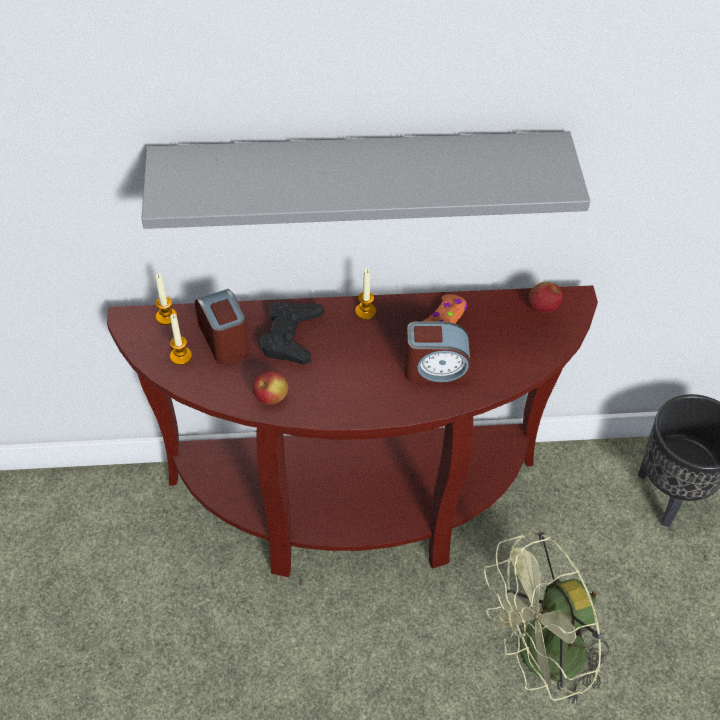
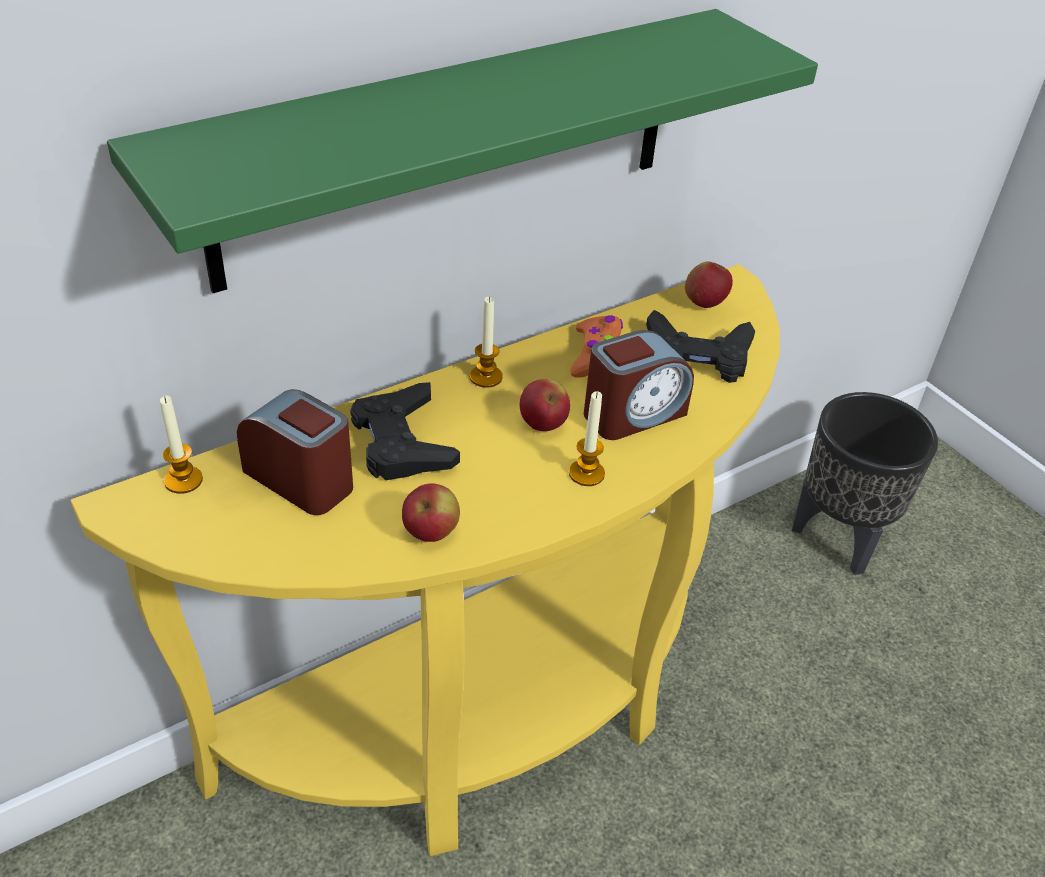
camera: 30 degrees left, 10 degrees down
brown console table [107,285,598,577] -> yellow console table [70,264,780,856]
grey shelf [141,131,590,229] -> green shelf [107,9,818,293]
candle [170,314,192,365] -> candle moved to [569,391,605,486]
green fan [484,532,609,705] -> none
none -> apple [520,379,570,431]
none -> black game controller [646,310,755,383]

